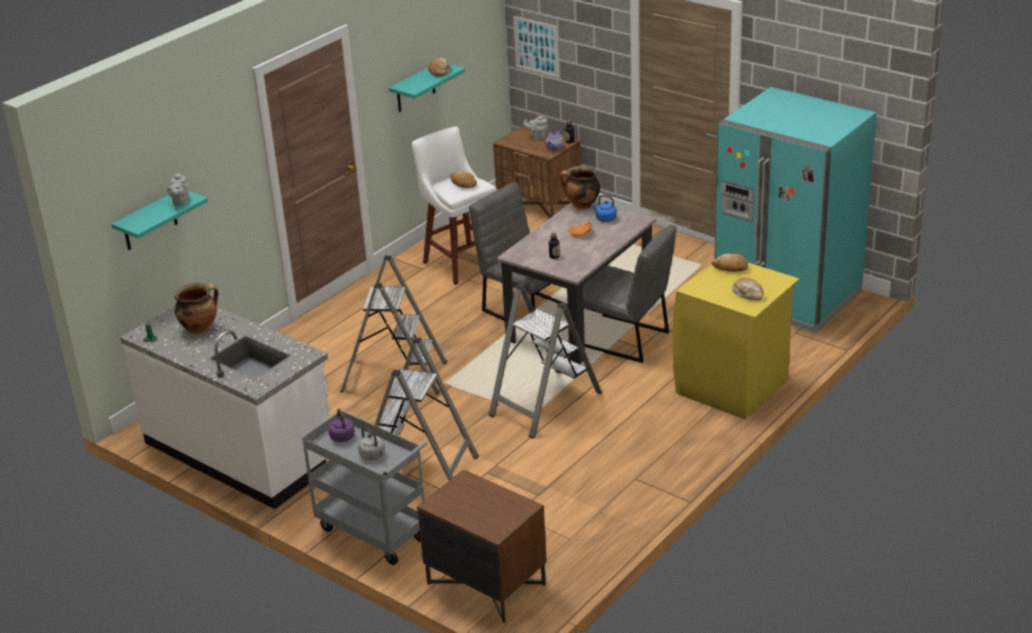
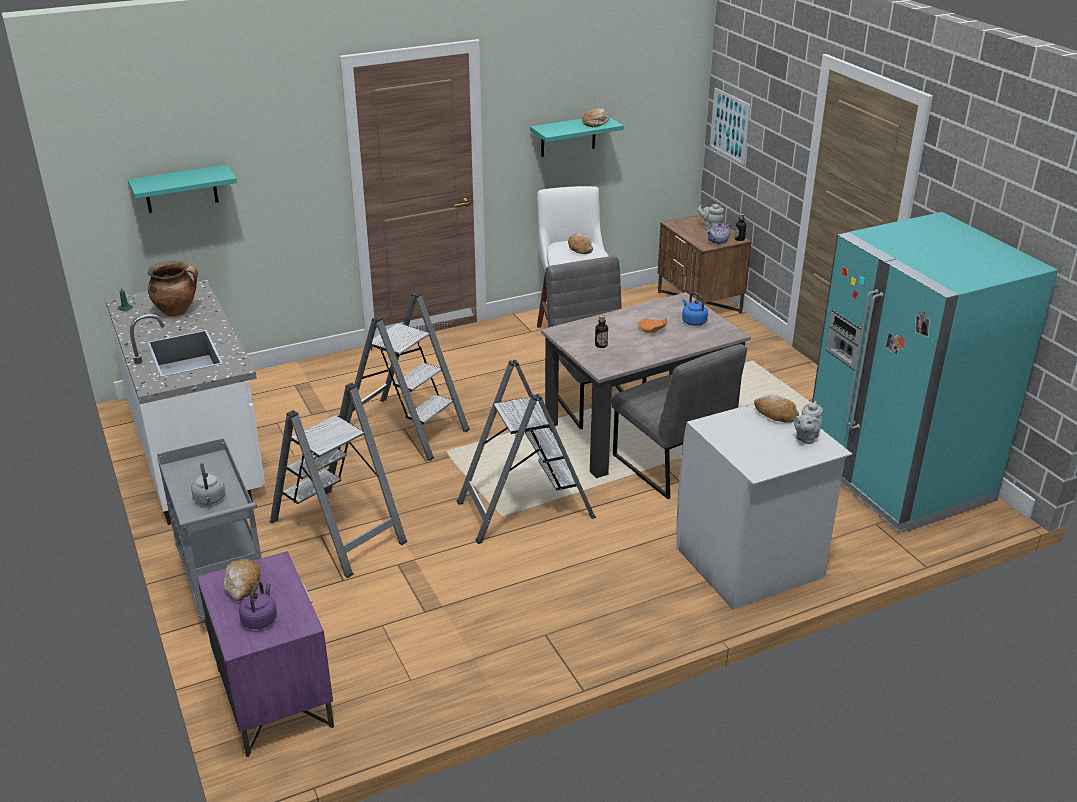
camera: 25 degrees right, 0 degrees up
grey teapot [167,172,189,205] -> grey teapot moved to [794,401,823,444]
purple kettle [328,408,355,442] -> purple kettle moved to [239,582,277,629]
brown nightstand [417,469,547,623] -> purple nightstand [197,551,334,757]
cooking pot [560,166,600,209] -> none
yellow washing machine [673,254,799,419] -> white washing machine [676,404,852,610]
bread [732,277,764,300] -> bread moved to [224,559,261,601]

